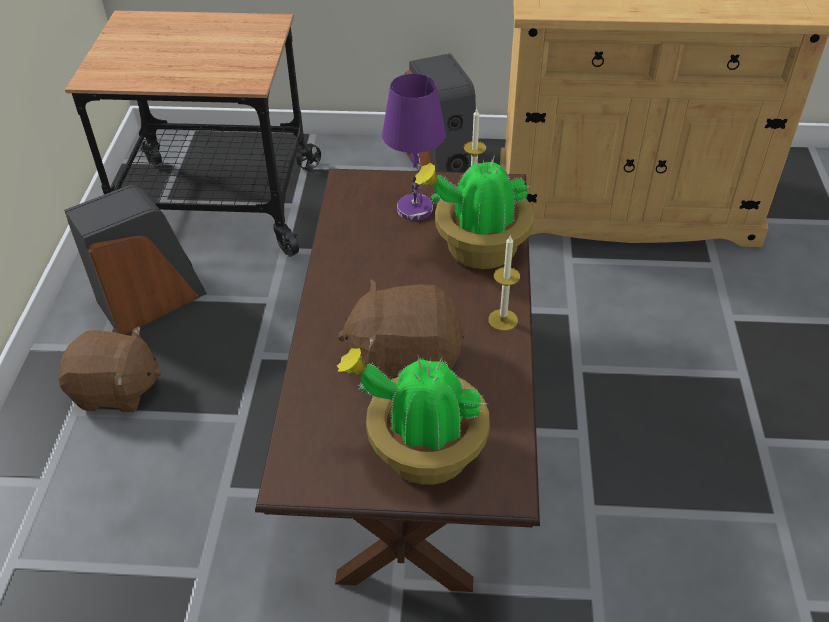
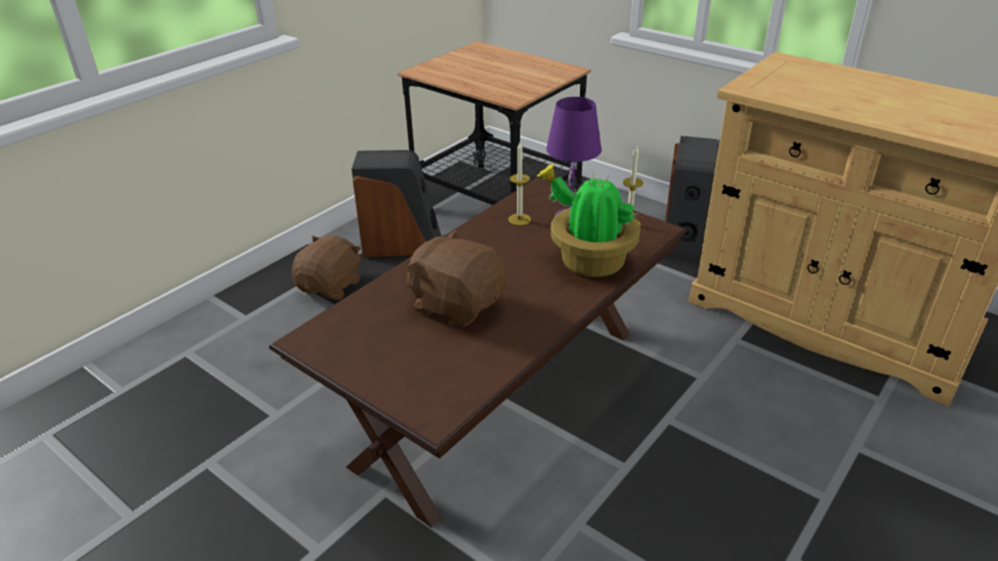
camera: 35 degrees right, 10 degrees down
brown plush toy [59,326,162,412] -> brown plush toy turned 105 degrees counterclockwise [291,235,361,300]
potted plant [337,348,490,485] -> none
candle [488,236,520,331] -> candle moved to [508,142,531,226]

